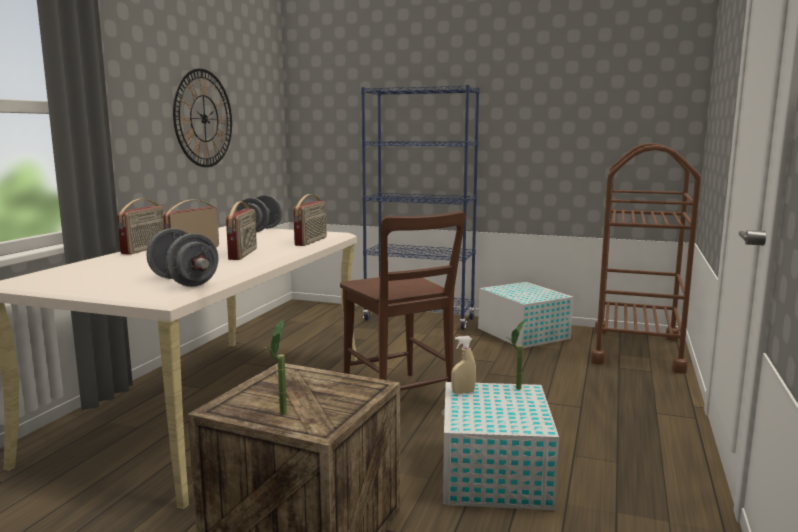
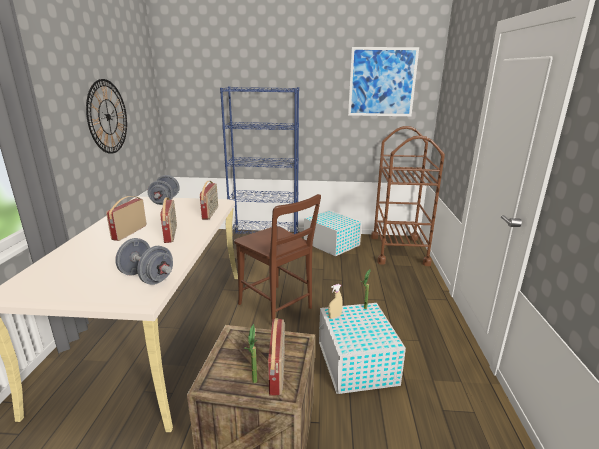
camera: 15 degrees left, 10 degrees up
radio [117,199,164,255] -> radio moved to [268,318,285,395]
none -> picture [348,47,419,116]

